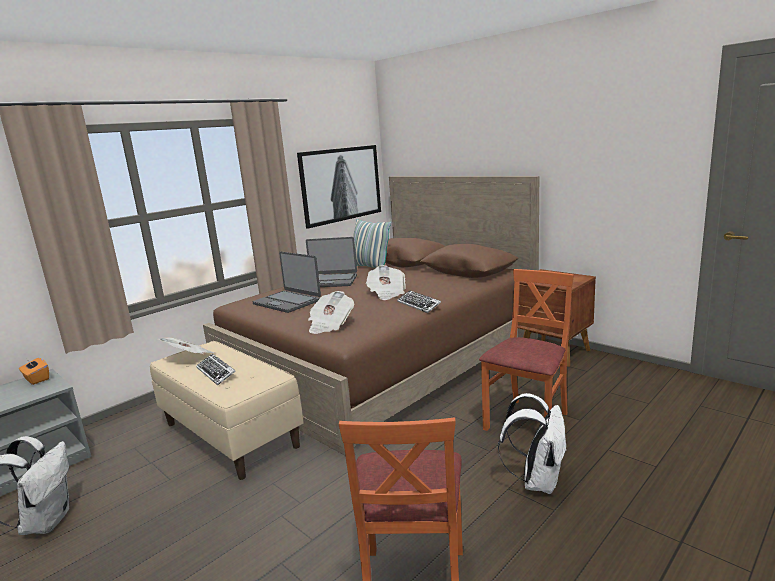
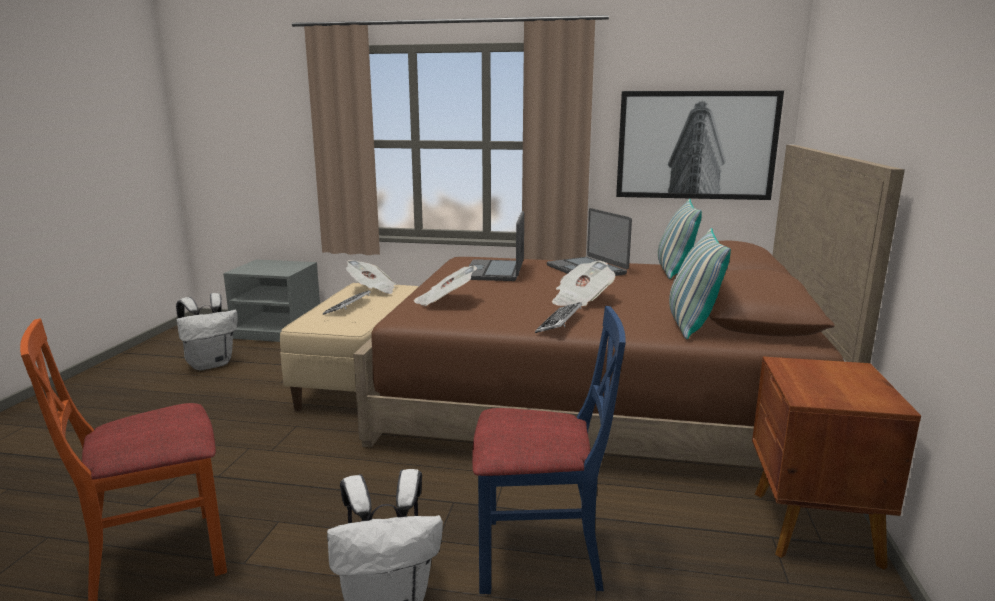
camera: 55 degrees right, 0 degrees up
orange tissue box [19,358,49,385] -> none
orange chair [479,269,574,431] -> blue chair [472,306,626,594]
none -> pillow [669,228,731,339]

